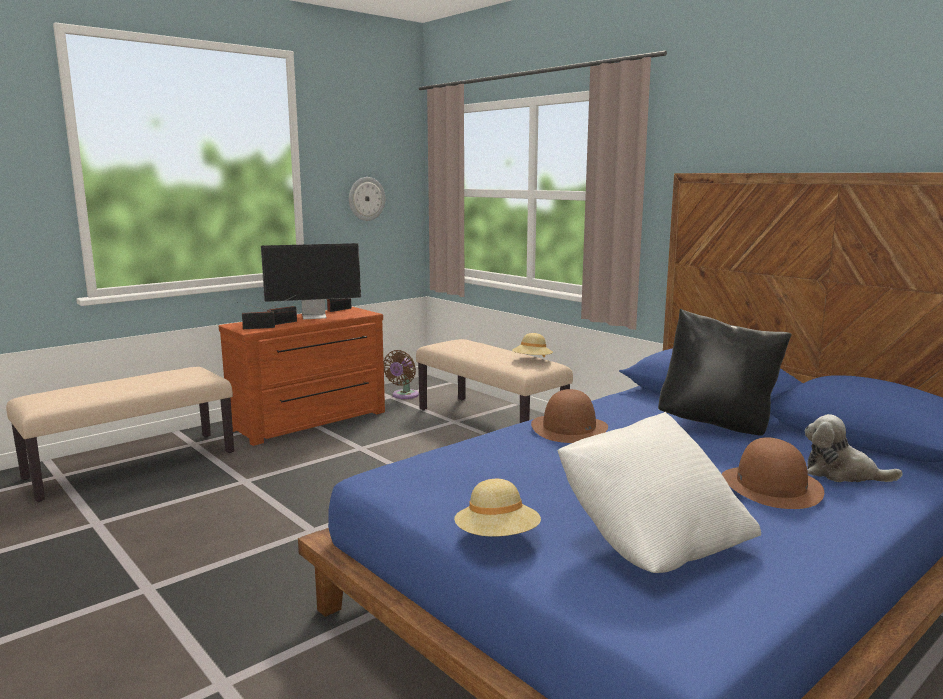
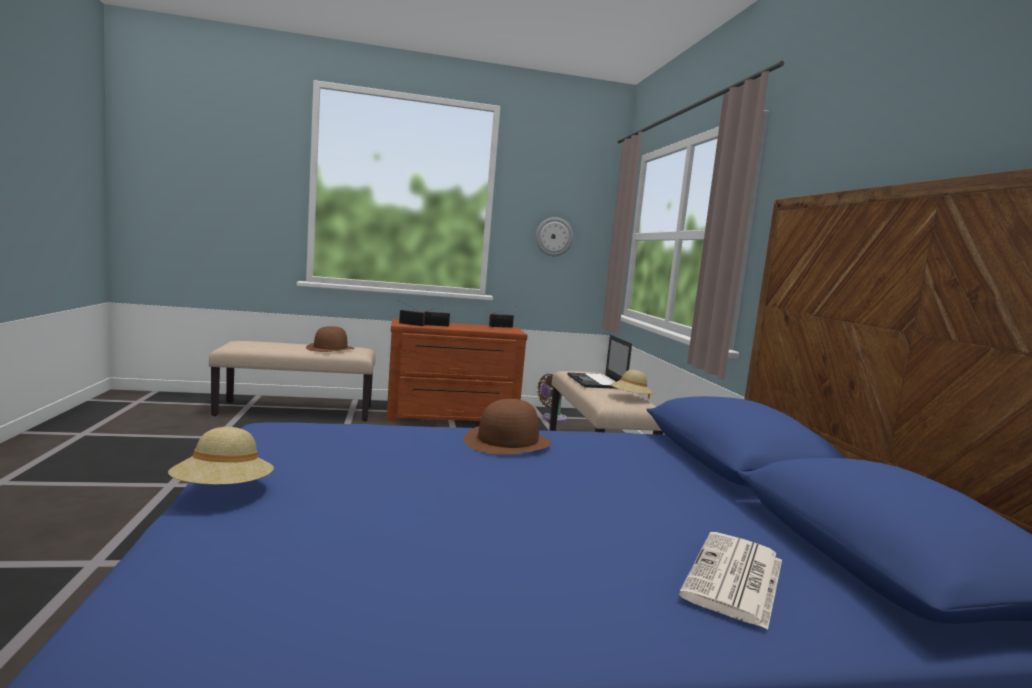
camera: 30 degrees right, 5 degrees down
monitor [261,243,361,320] -> none
white pillow [558,412,761,573] -> none
black pillow [658,309,792,436] -> none
brown hat [722,437,824,509] -> brown hat moved to [306,326,355,352]
plush toy [805,414,903,482] -> newspaper [679,532,782,630]
none -> laptop [567,335,632,389]

